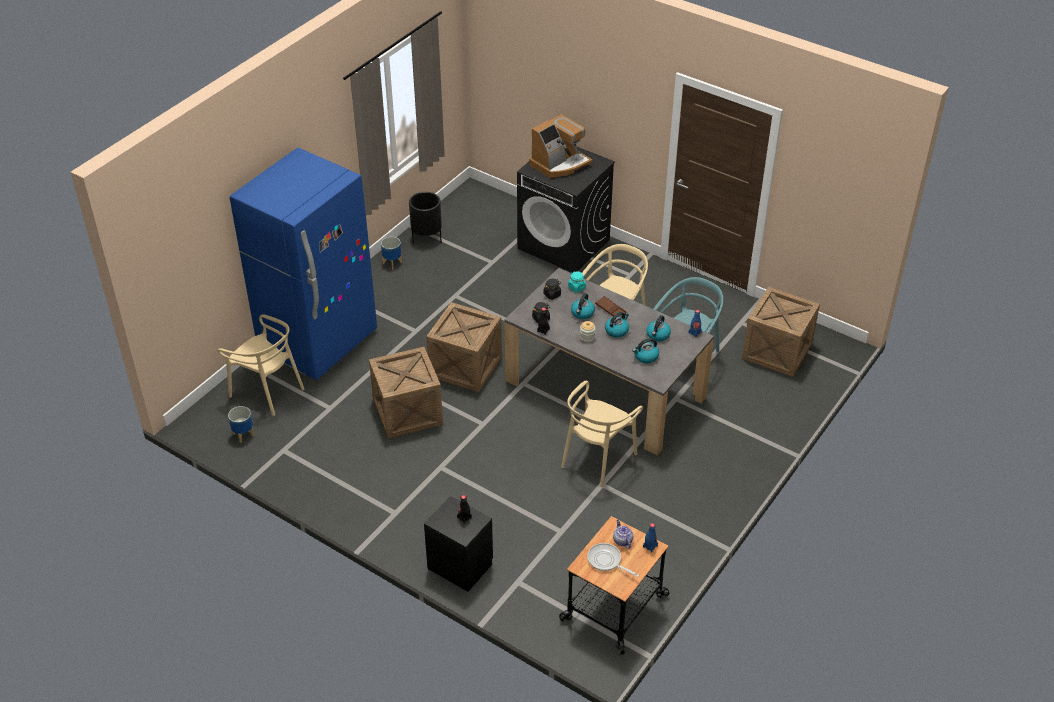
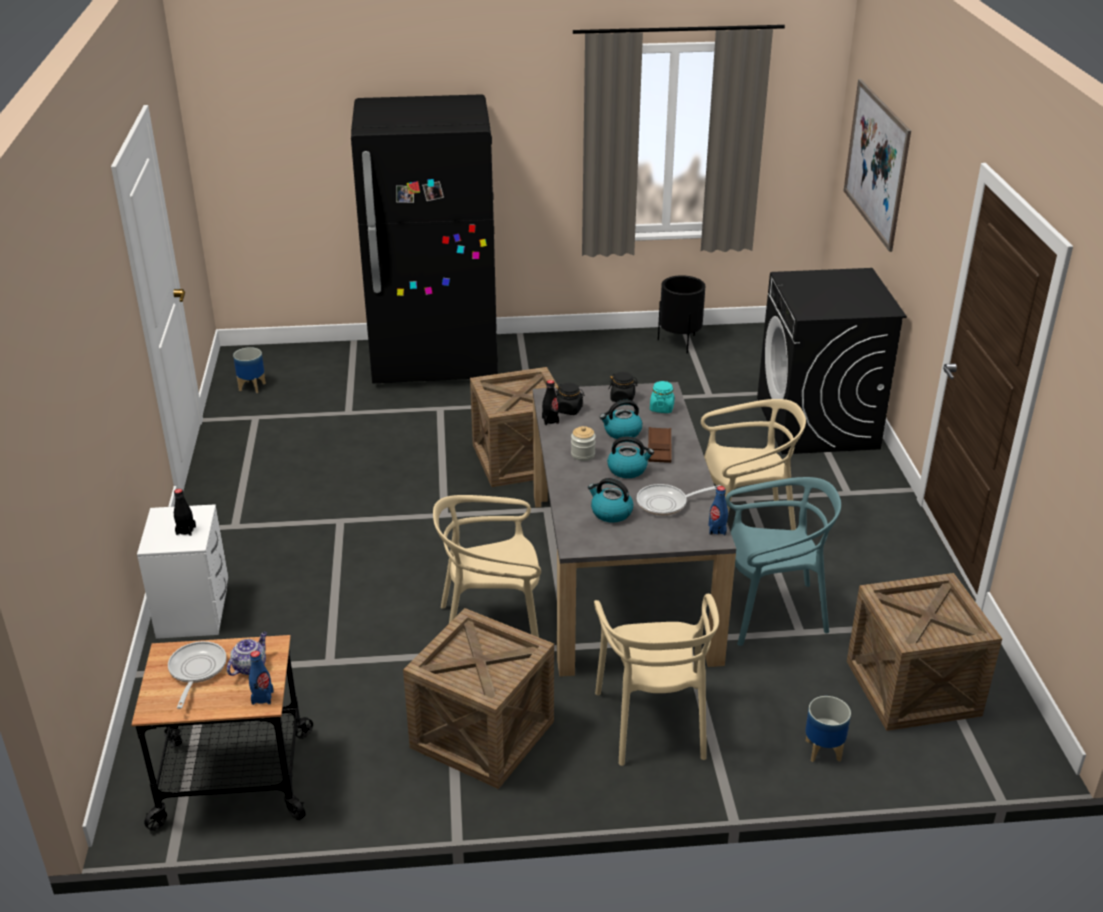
camera: 50 degrees right, 10 degrees down
beige chair [217,314,304,416] -> beige chair moved to [594,594,719,766]
blue fridge [230,148,377,380] -> black fridge [351,94,498,383]
crate [369,347,443,438] -> crate moved to [403,608,554,789]
planter [381,237,402,269] -> planter moved to [805,696,851,762]
black nightstand [424,496,493,592] -> white nightstand [137,504,228,639]
coffee machine [529,114,592,178] -> none
kettle [646,315,671,342] -> frying pan [637,484,721,516]
none -> picture [844,79,911,252]

